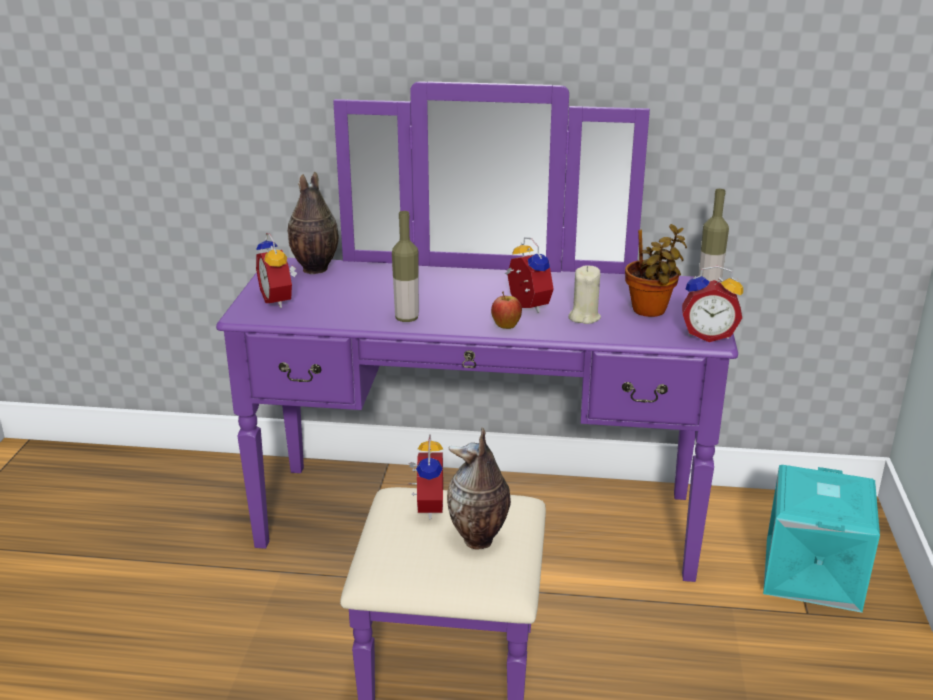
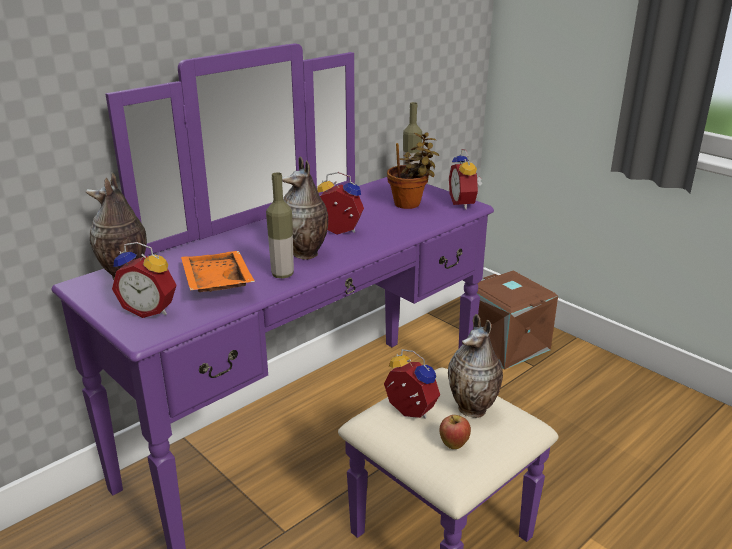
camera: 50 degrees left, 0 degrees up
apple [491,291,522,329] -> apple moved to [439,415,471,449]
beige candle [568,266,601,324] -> none
alarm clock [682,266,743,342] -> alarm clock turned 120 degrees clockwise [449,149,482,210]
turquoise storage box [763,465,880,613] -> brown storage box [477,271,558,370]
none -> orange tray [181,251,255,292]
none -> vase [282,156,328,260]

